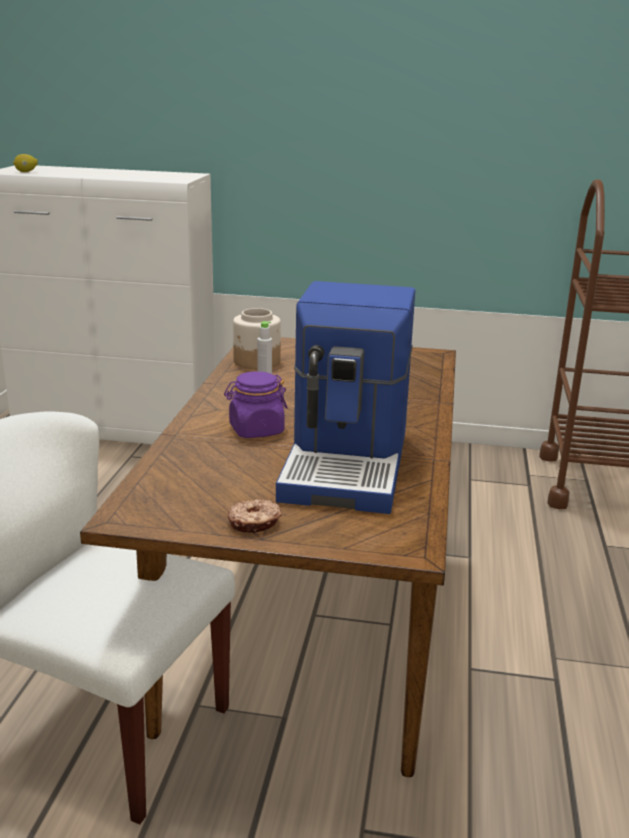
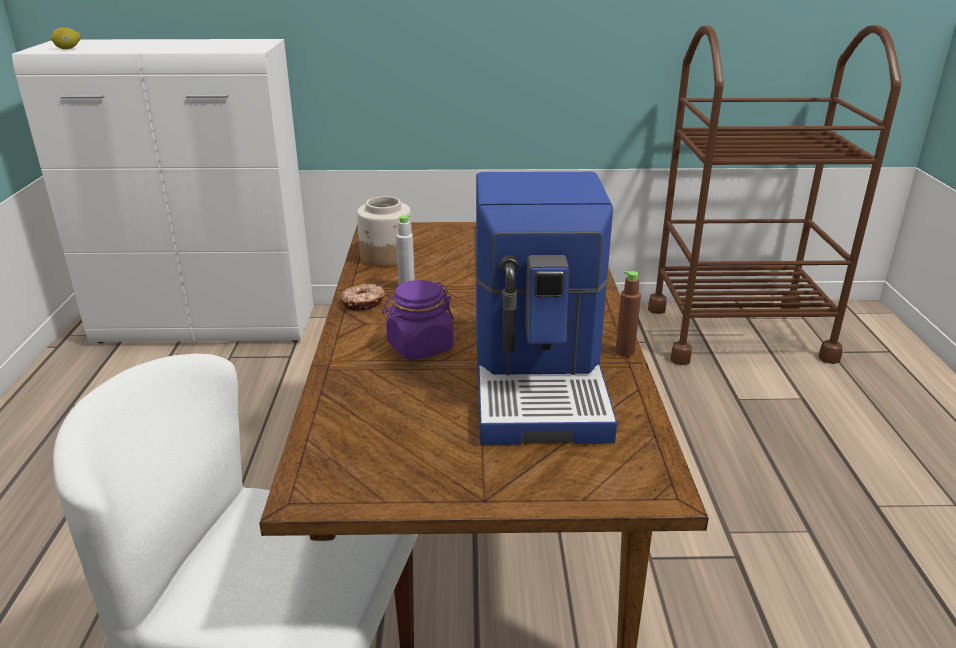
camera: 10 degrees left, 5 degrees up
donut [228,499,282,533] -> donut moved to [341,284,386,311]
none -> brown bottle [616,271,641,357]

